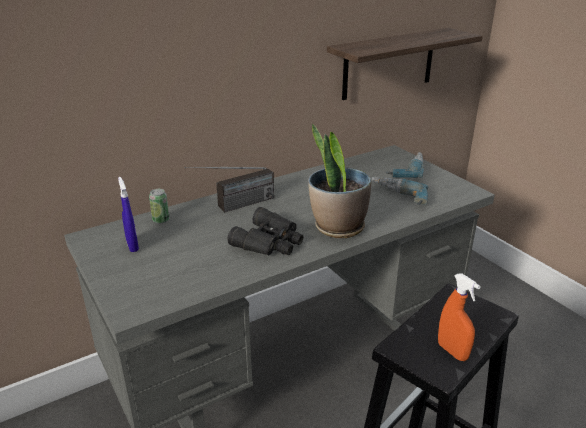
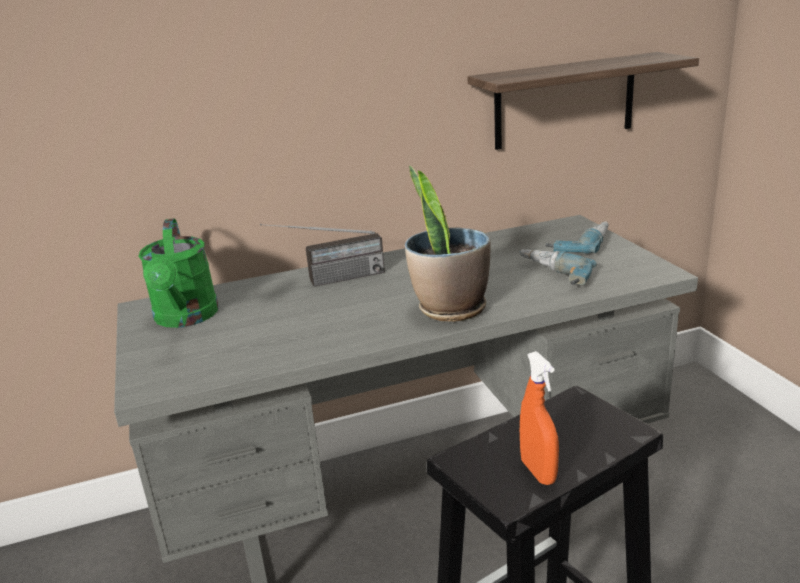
camera: 15 degrees right, 5 degrees down
blue spray bottle [118,177,139,252] -> green watering can [138,218,218,328]
can [149,189,170,223] -> none
black binoculars [228,207,303,255] -> none

